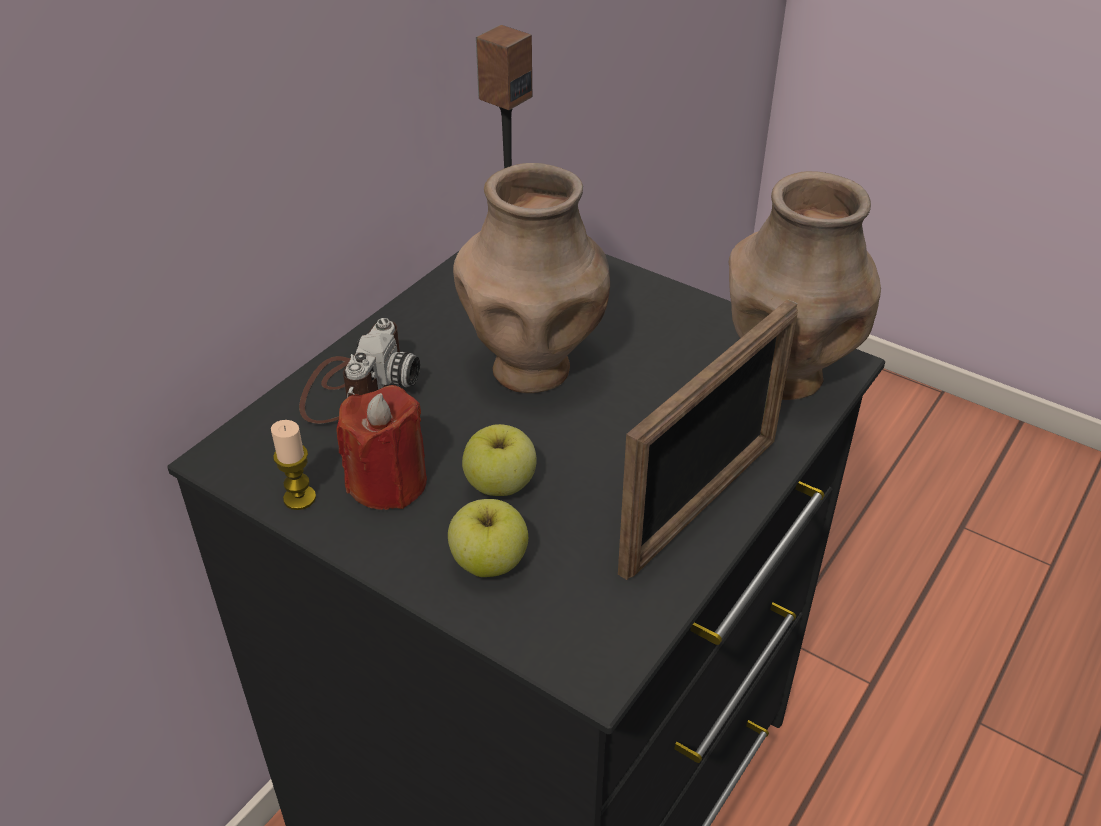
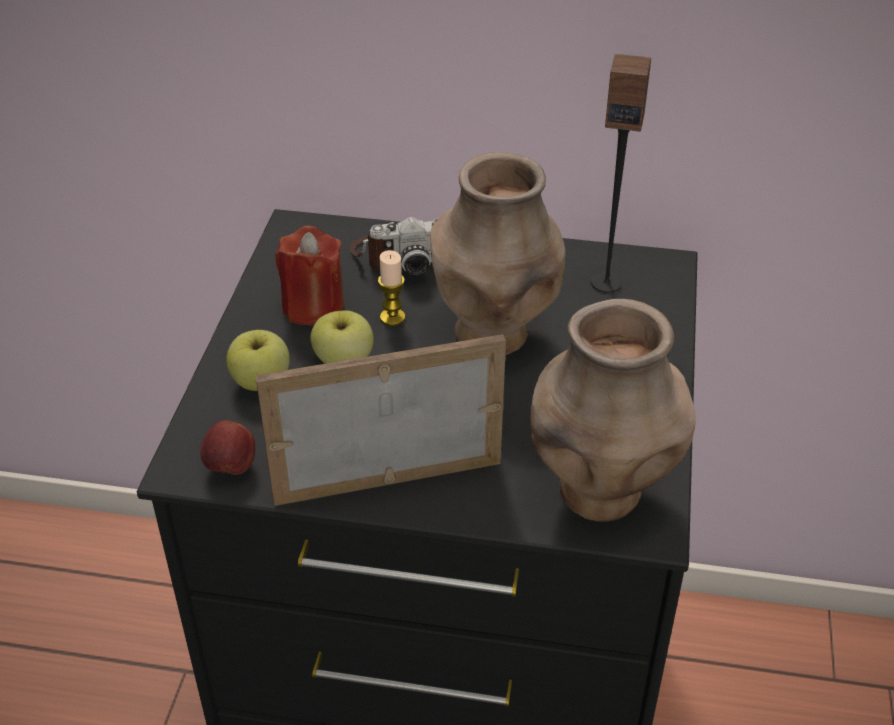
camera: 65 degrees right, 0 degrees up
candle [271,420,316,510] -> candle moved to [378,250,406,326]
picture frame [618,299,798,580] -> picture frame turned 150 degrees clockwise [255,334,506,506]
none -> apple [200,420,255,475]

